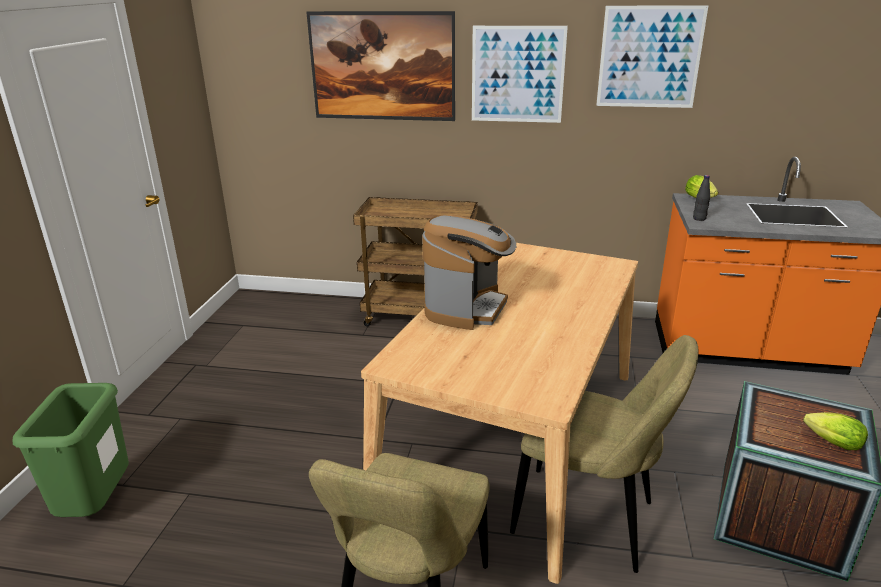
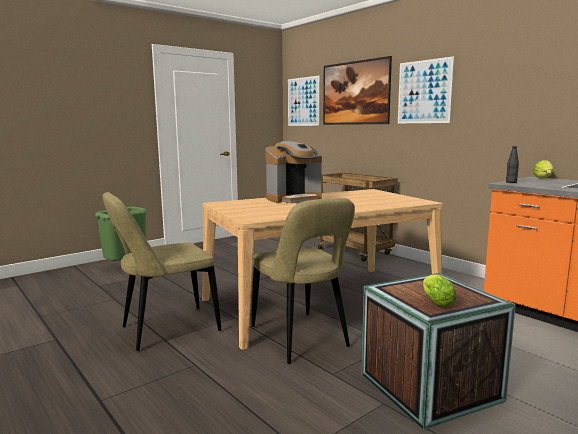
camera: 40 degrees right, 15 degrees down
picture [596,5,708,108] -> picture moved to [288,75,320,126]

